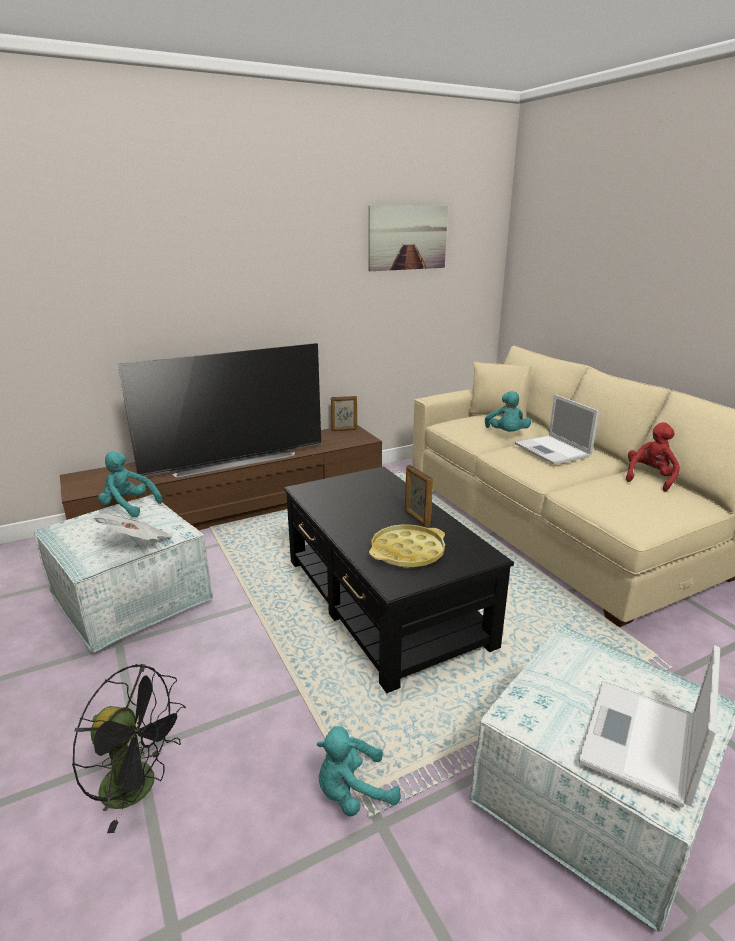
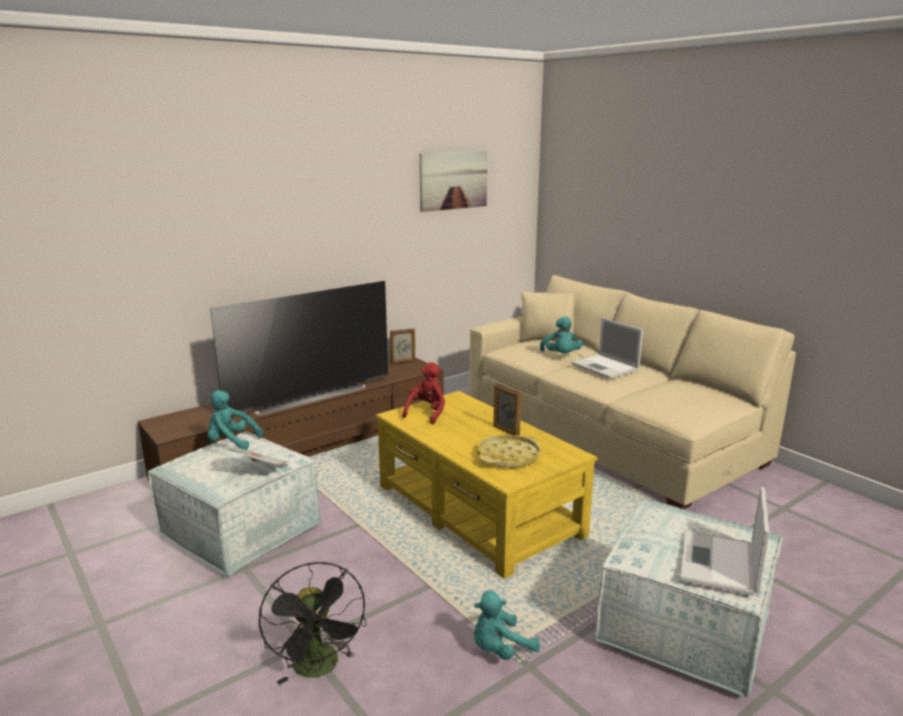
camera: 10 degrees left, 5 degrees down
black fan [72,664,186,833] -> black fan turned 60 degrees clockwise [259,562,366,685]
black coffee table [284,466,514,693] -> yellow coffee table [375,391,598,579]
red plush toy [626,422,680,492] -> red plush toy moved to [402,362,445,425]

